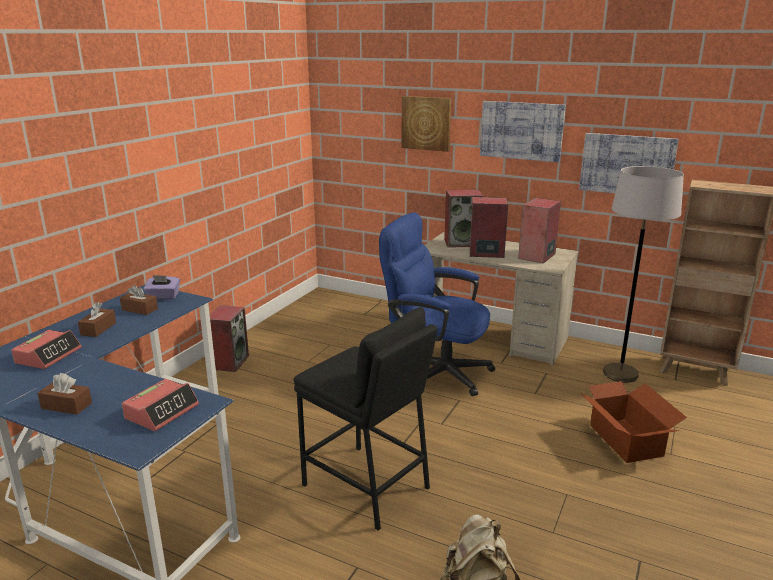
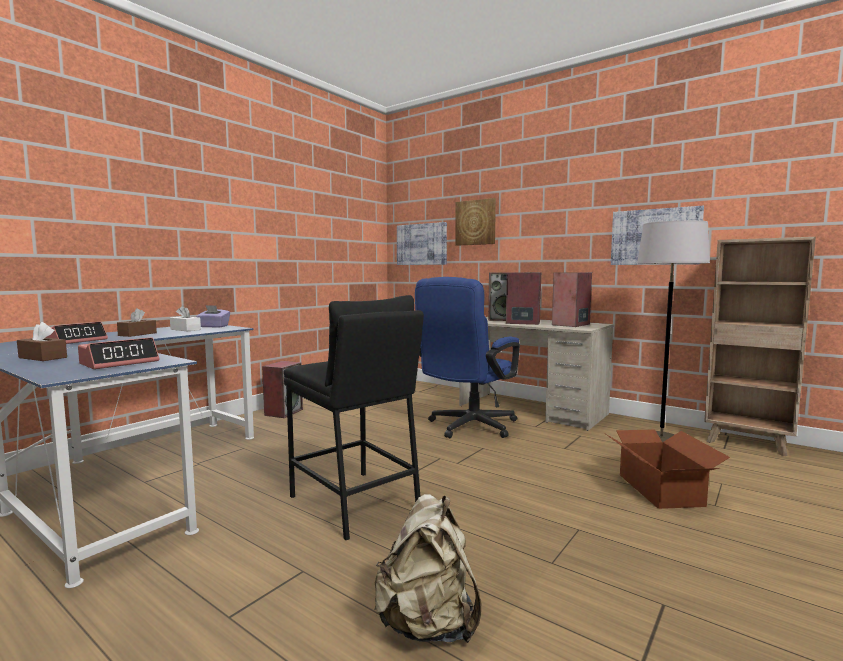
camera: 10 degrees right, 15 degrees down
brown tissue box [120,285,158,315] -> white tissue box [170,306,201,331]
blue office chair [379,212,495,396] -> blue office chair turned 90 degrees counterclockwise [415,277,520,438]
picture [480,101,566,162] -> picture moved to [397,222,447,265]

